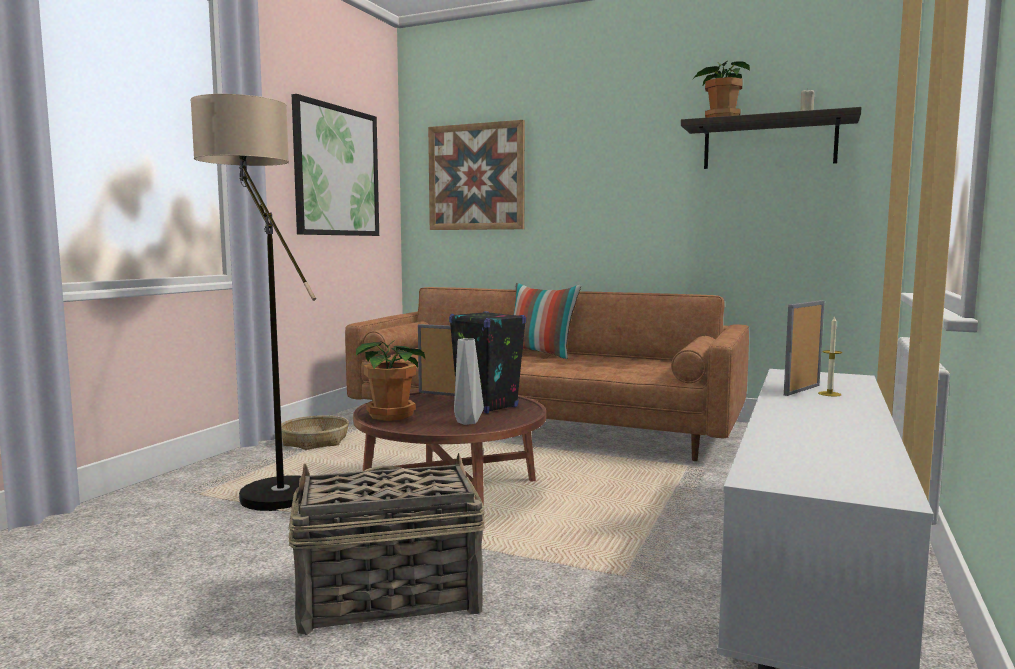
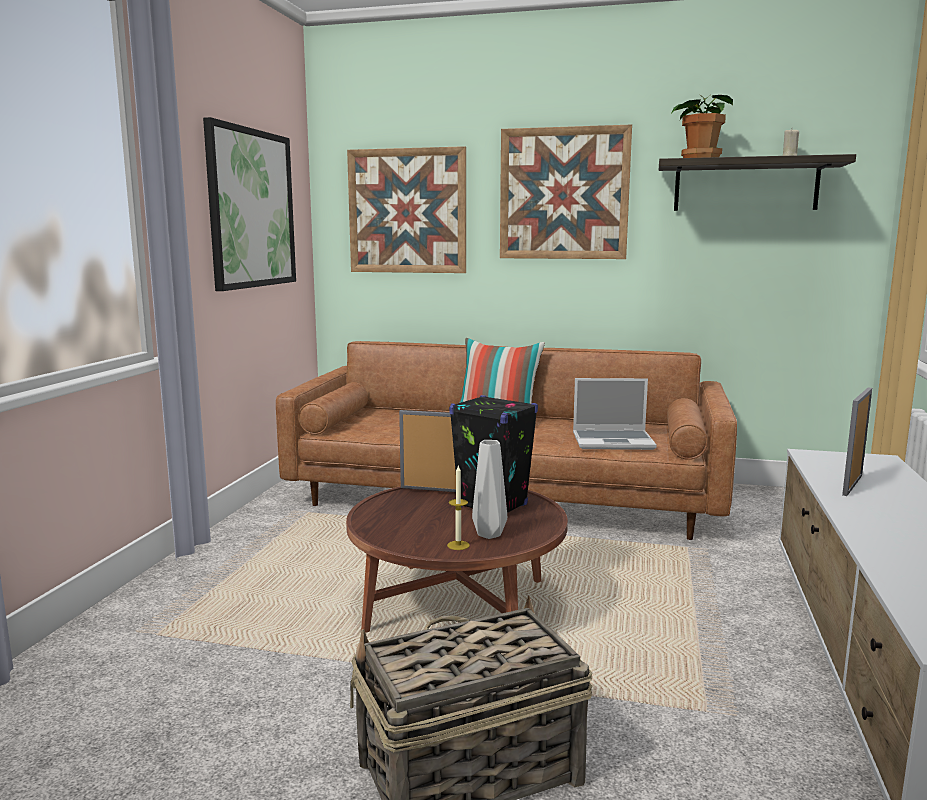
camera: 10 degrees left, 5 degrees up
floor lamp [190,94,316,511] -> none
basket [281,415,349,450] -> none
potted plant [356,341,425,421] -> none
candle [818,315,842,396] -> candle moved to [447,466,470,550]
none -> picture [500,125,632,259]
none -> laptop [573,378,657,450]

